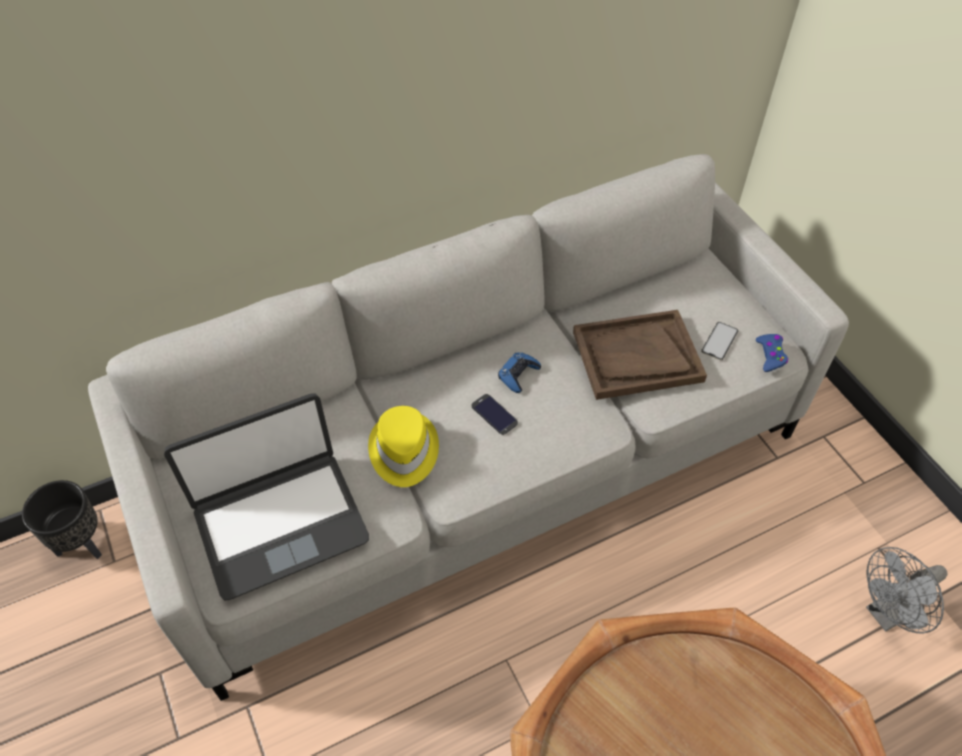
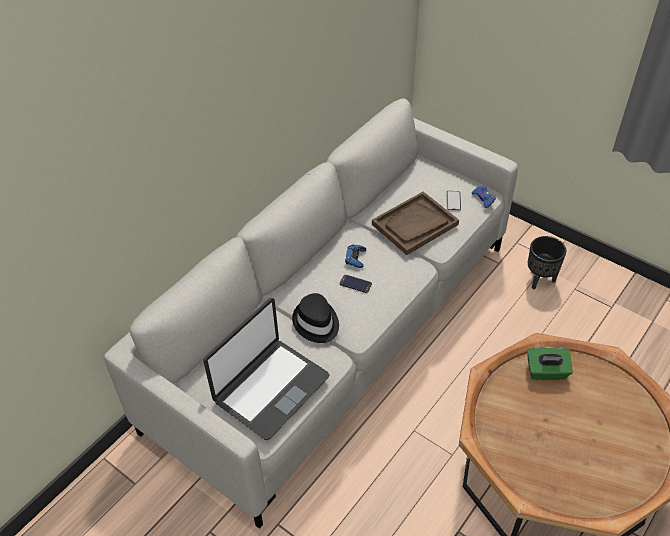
camera: 25 degrees left, 5 degrees down
black planter [22,480,102,559] -> black planter moved to [528,236,566,290]
yellow hat [368,406,439,487] -> black hat [292,293,339,343]
grey fan [866,547,948,633] -> none
none -> green tissue box [527,347,573,380]

